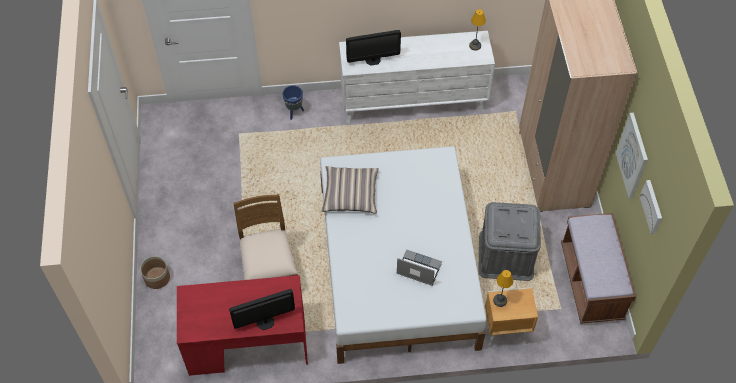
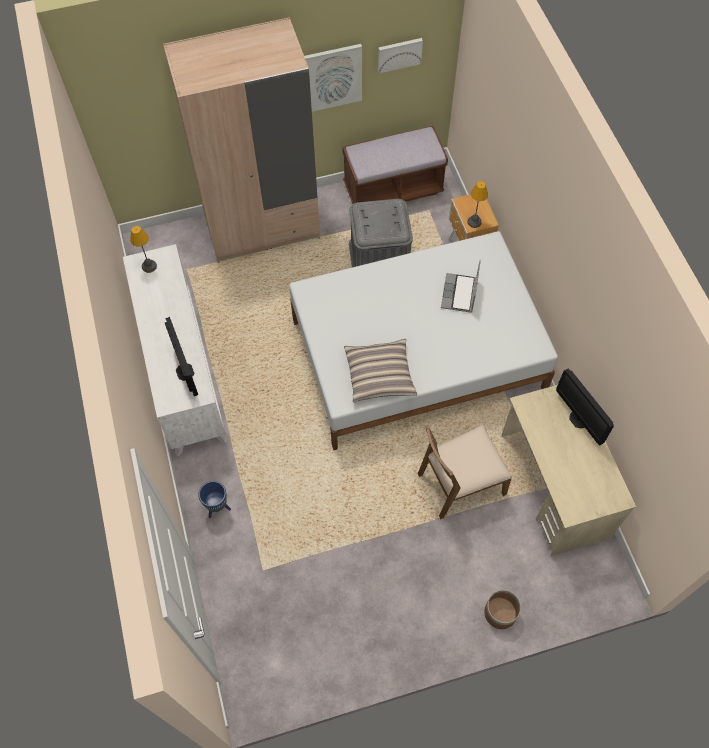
camera: 100 degrees left, 5 degrees up
red desk [177,275,308,376] -> beige desk [502,385,636,556]

